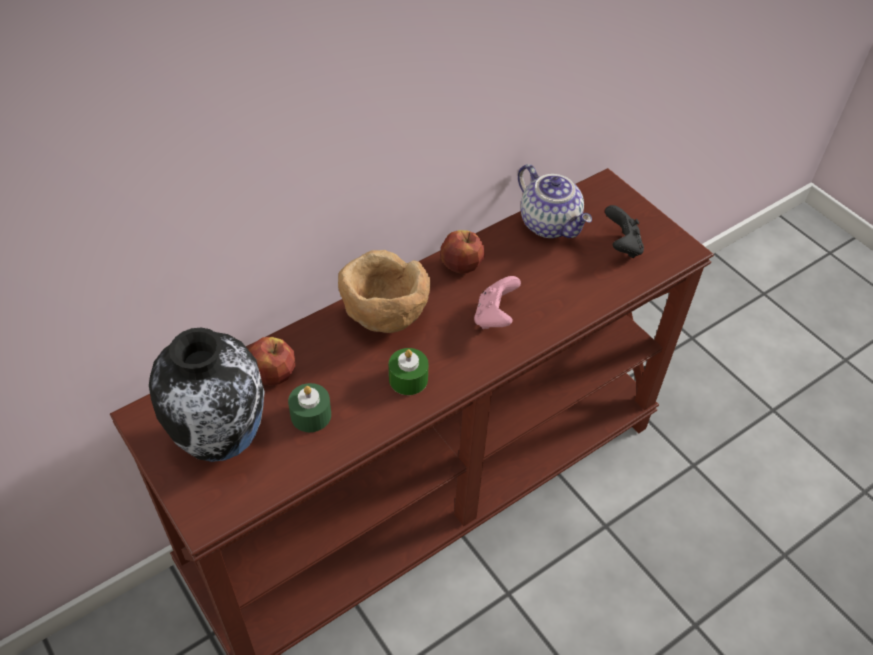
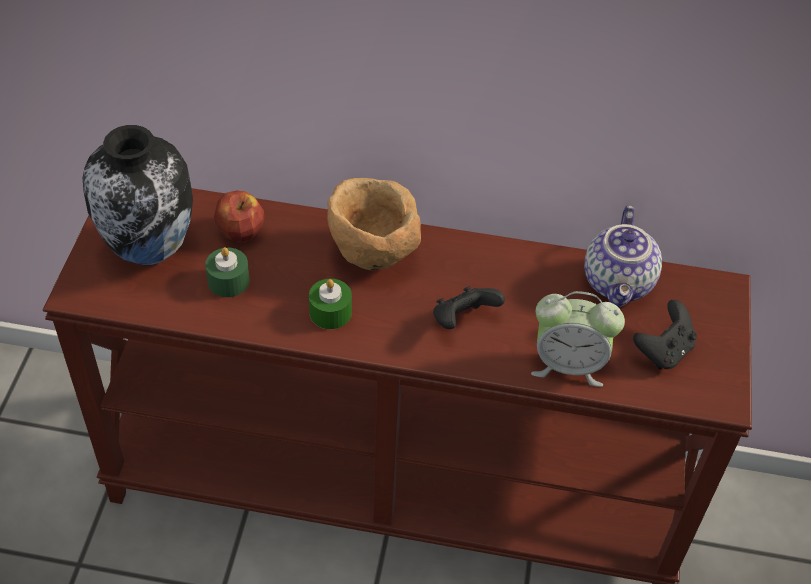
camera: 45 degrees right, 0 degrees up
apple [441,230,485,274] -> none
pink game controller [474,276,521,329] -> black game controller [433,286,505,329]
none -> alarm clock [531,291,625,387]

